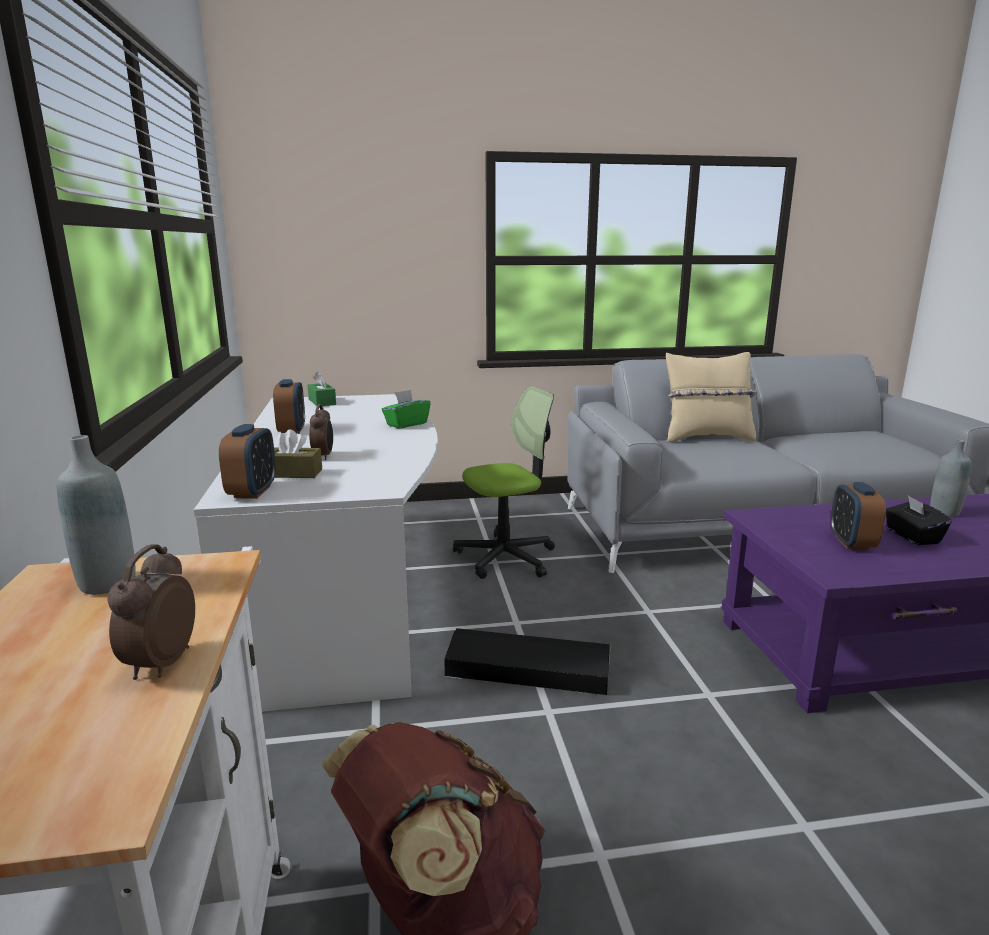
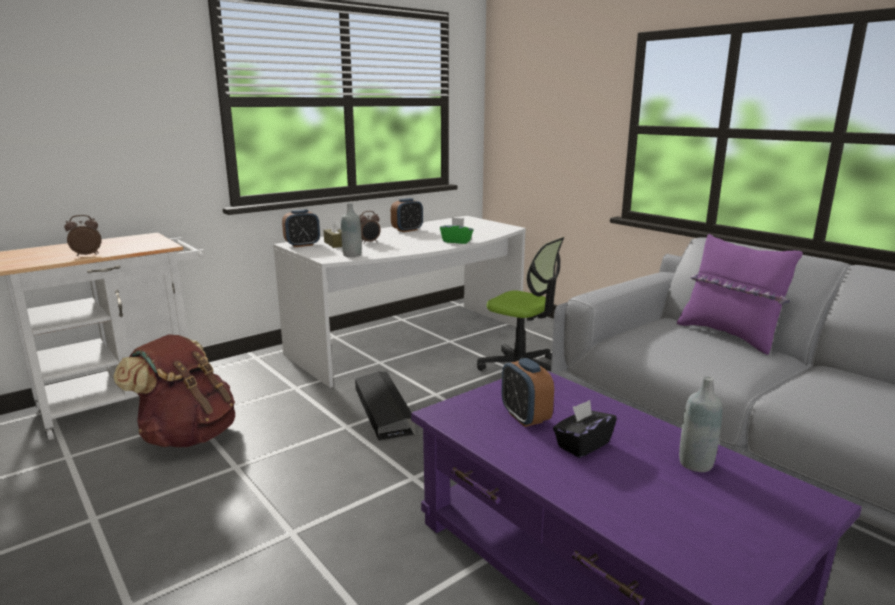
camera: 60 degrees right, 0 degrees up
grey bottle [57,435,136,595] -> grey bottle moved to [341,203,362,257]
green tissue box [307,372,336,406] -> none
beige pillow [666,352,757,442] -> purple pillow [677,234,803,355]
alarm clock [831,482,886,550] -> alarm clock turned 90 degrees counterclockwise [502,358,554,427]

